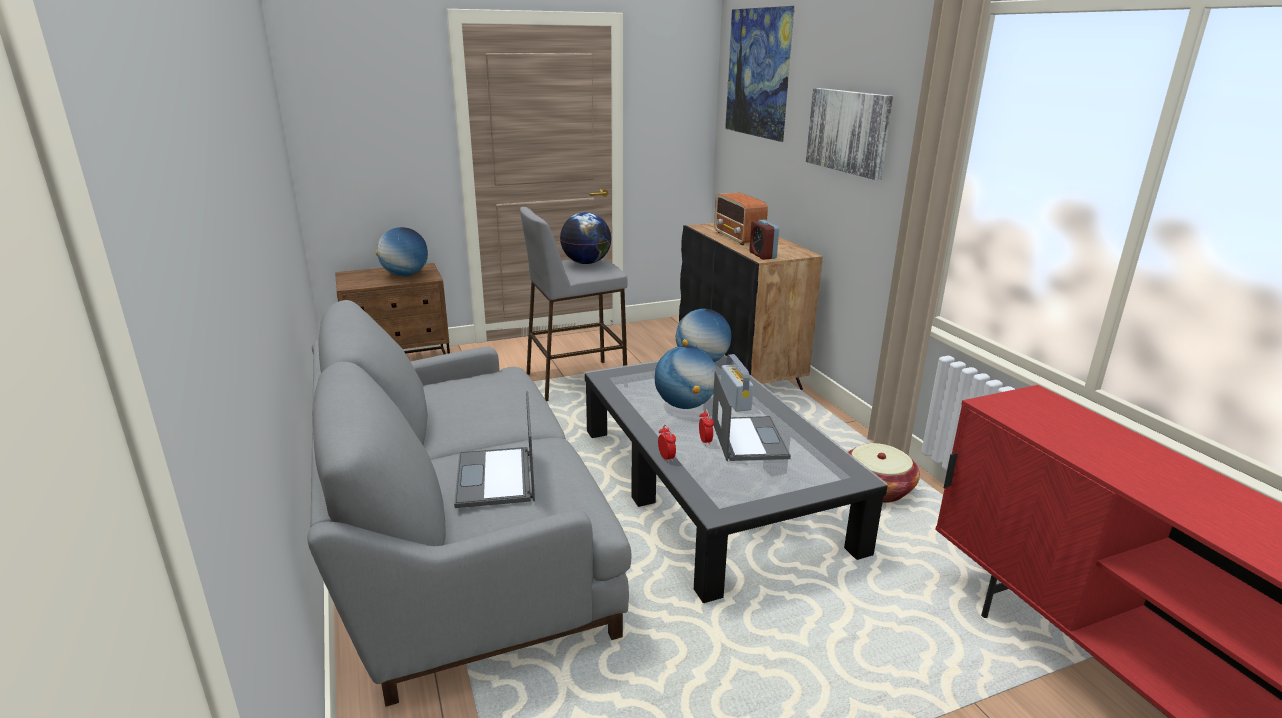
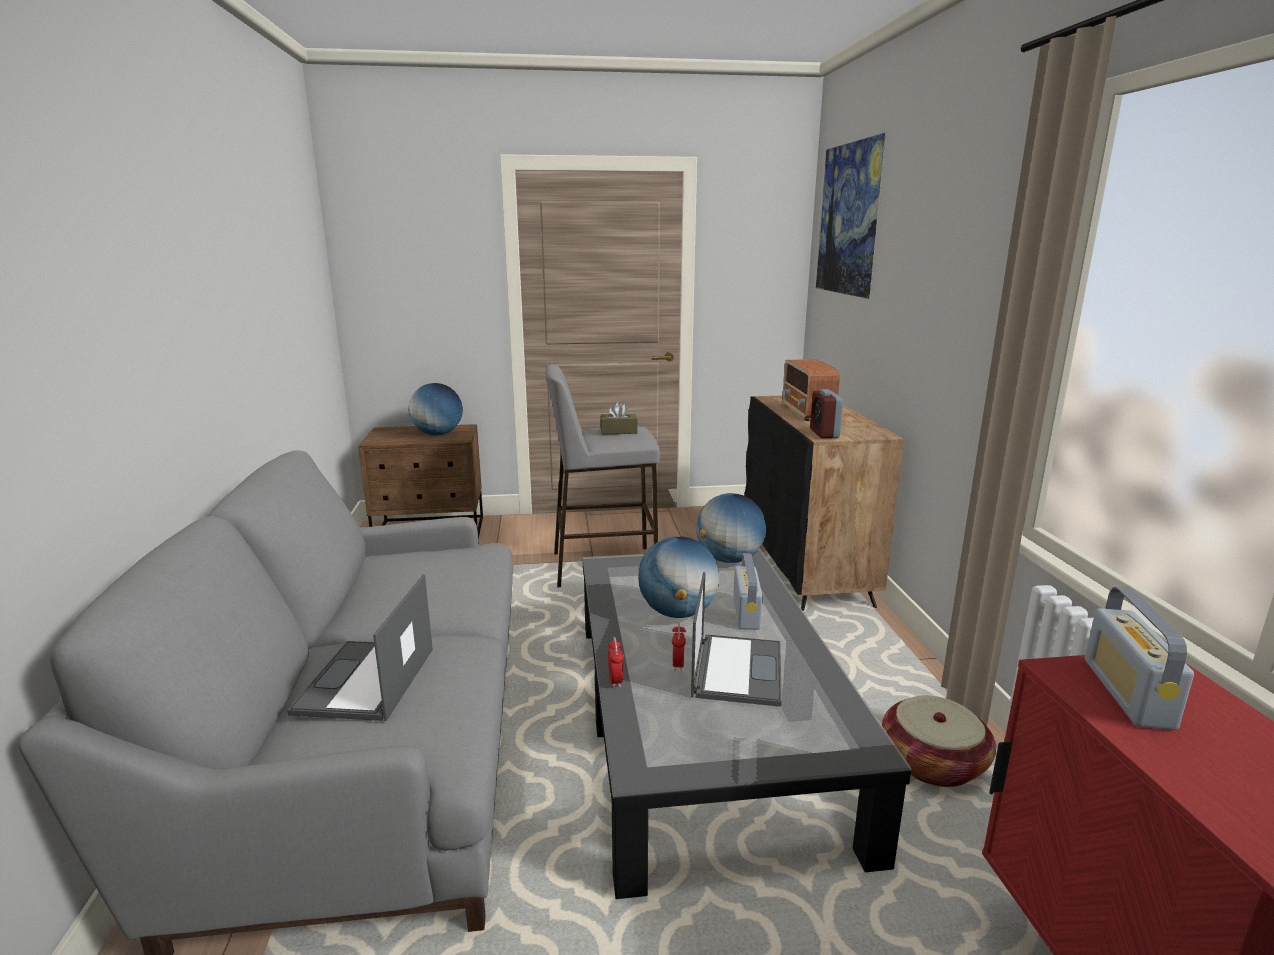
camera: 15 degrees right, 5 degrees down
globe [560,212,612,264] -> brown tissue box [600,402,638,434]
picture [806,88,893,180] -> none
none -> radio [1085,587,1194,730]

